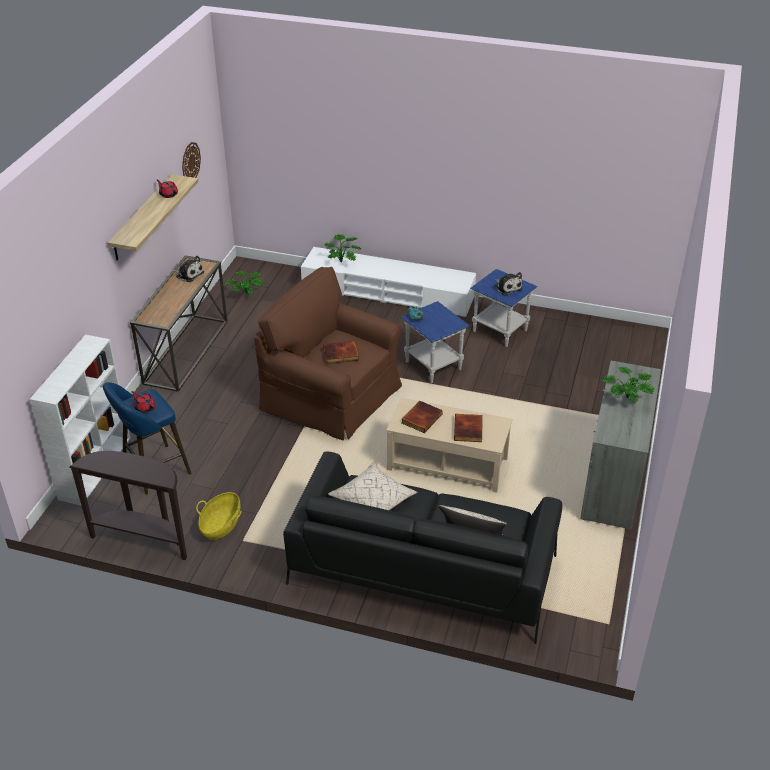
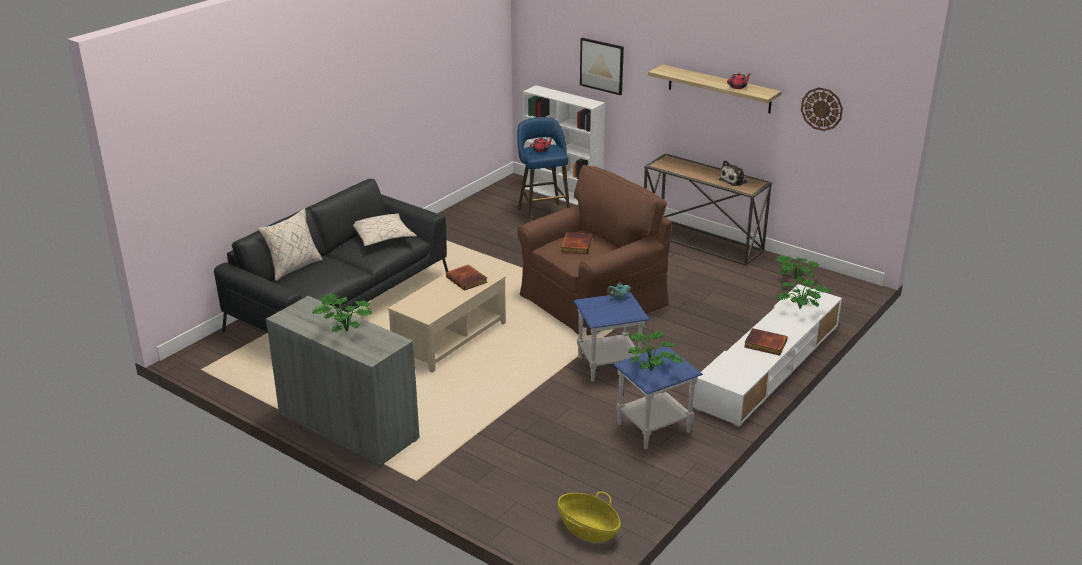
camera: 110 degrees right, 10 degrees down
brown console table [69,451,187,560] -> none
basket [196,492,242,540] -> basket moved to [558,492,621,542]
book [454,414,483,442] -> book moved to [744,328,788,356]
plush toy [495,272,522,295] -> potted plant [628,331,683,371]
none -> picture [580,38,624,95]

